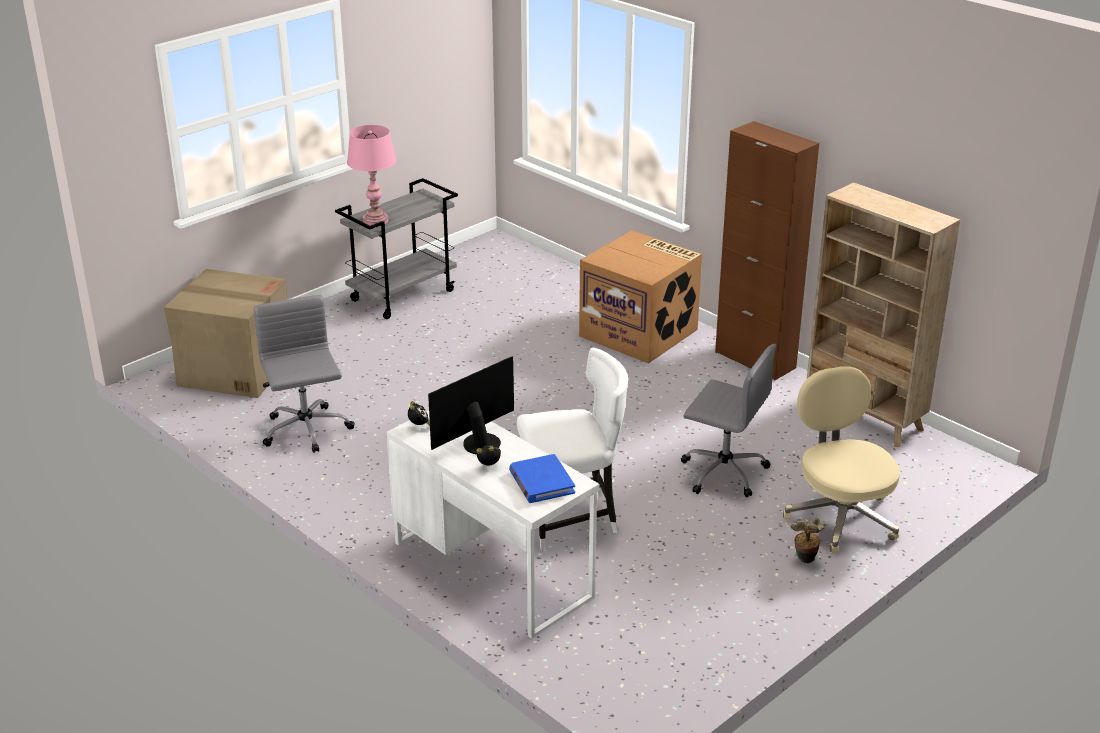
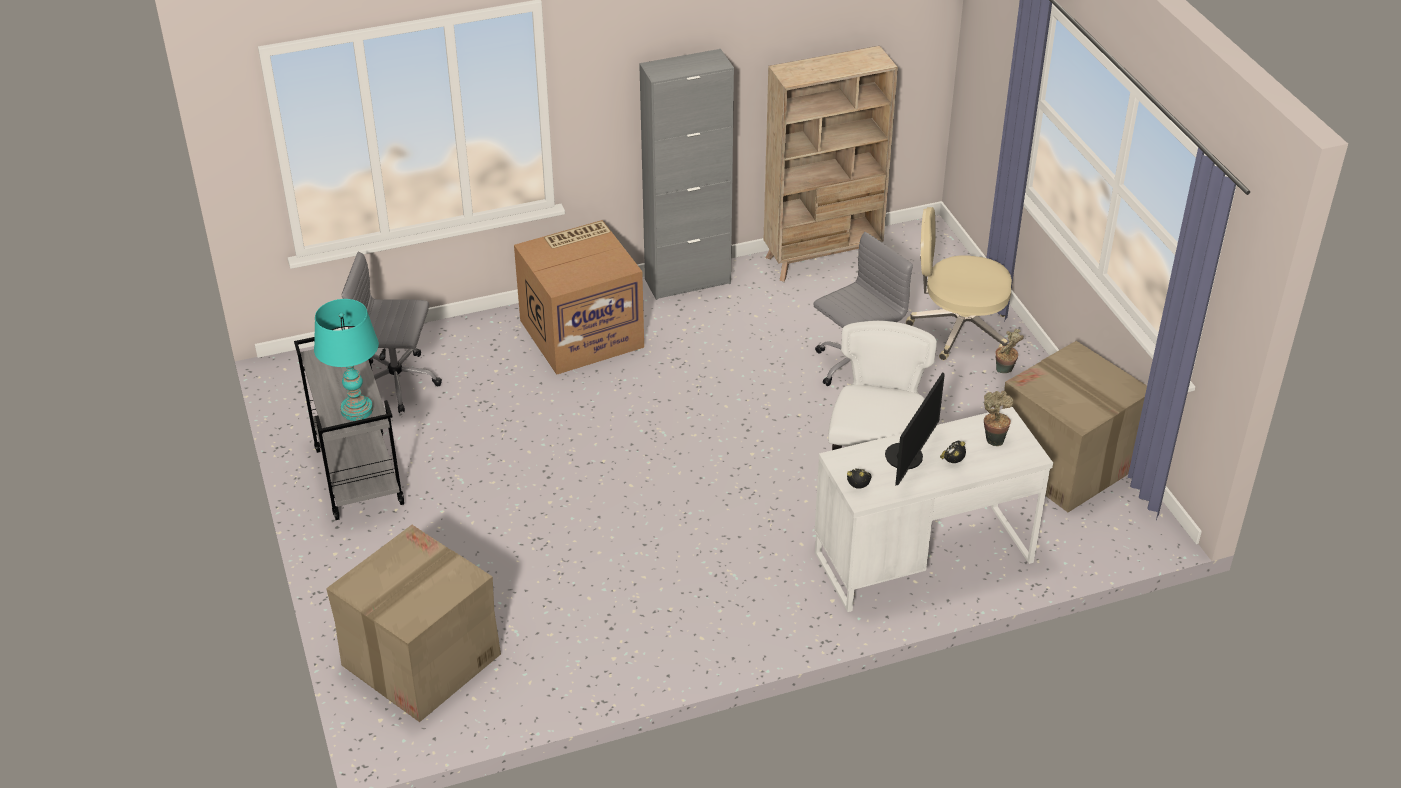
camera: 65 degrees left, 10 degrees up
grey office chair [254,295,355,453] -> grey office chair moved to [342,252,442,413]
pink table lamp [347,125,396,226] -> turquoise table lamp [314,299,379,421]
monitor [428,357,514,455] -> monitor turned 135 degrees counterclockwise [885,372,945,486]
blue book [509,454,575,503] -> potted plant [984,391,1013,446]
brown cabinet [715,121,819,381] -> grey cabinet [639,49,734,300]
none -> cardboard box [1003,341,1147,512]

